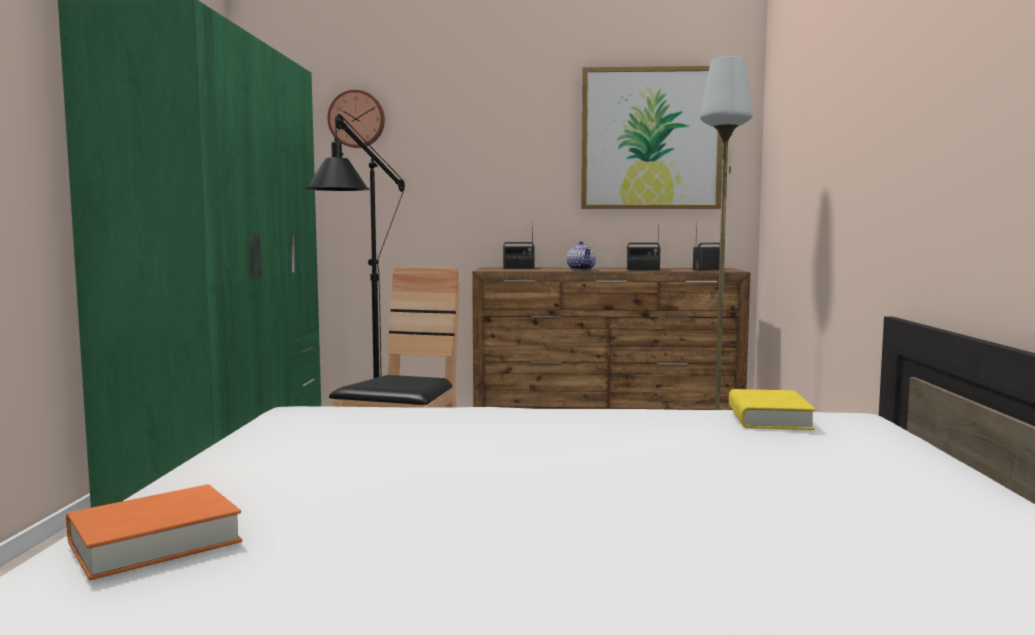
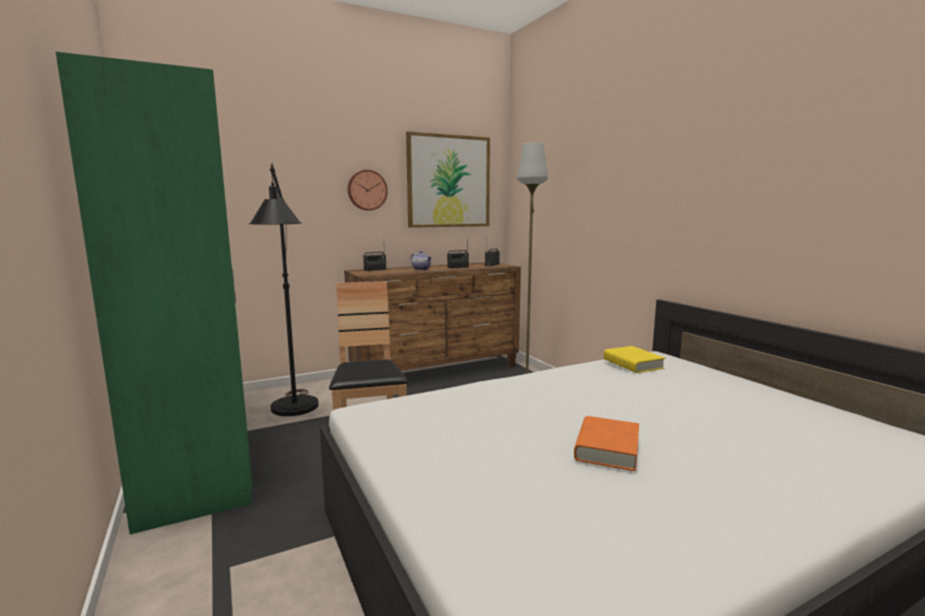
camera: 30 degrees left, 5 degrees up
orange book [66,484,242,580] -> orange book moved to [574,416,639,471]
wall clock [327,90,385,148] -> wall clock moved to [348,170,388,211]

